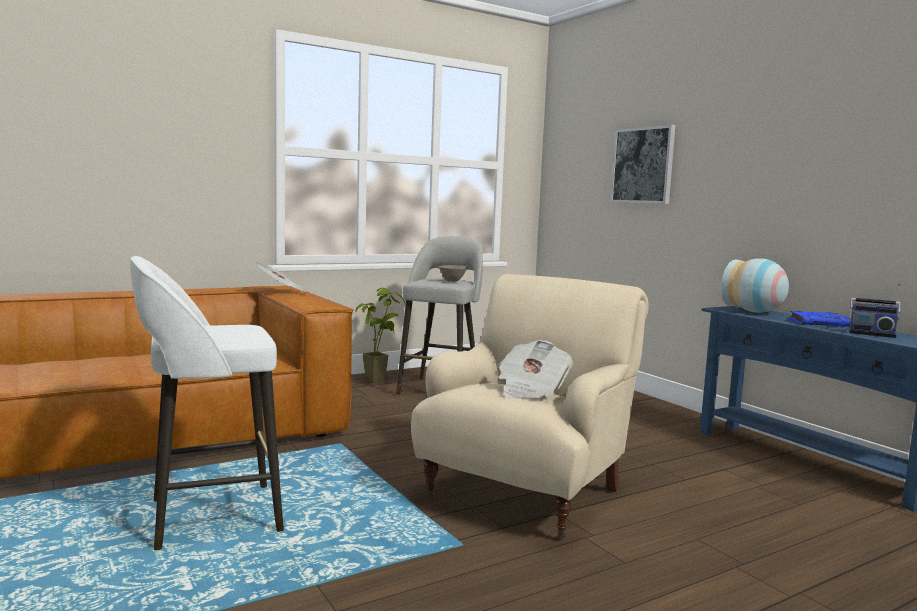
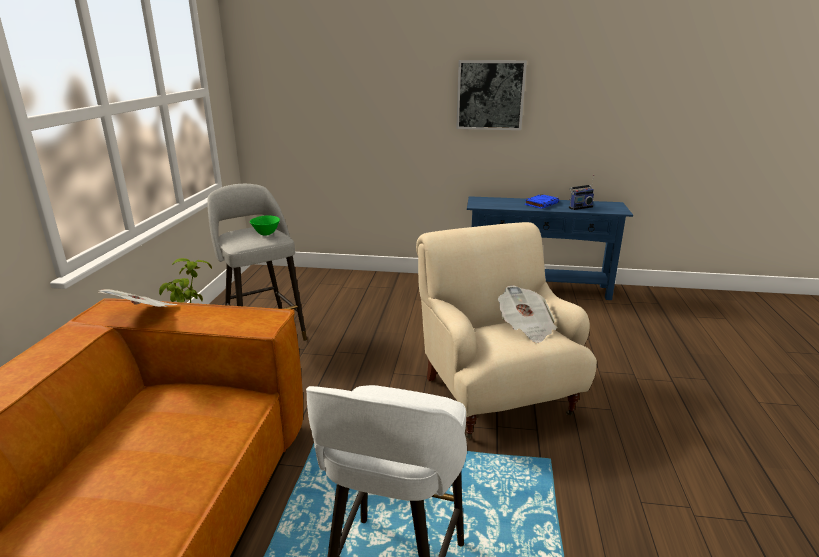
camera: 50 degrees left, 15 degrees up
grey bowl [439,265,468,282] -> green bowl [250,215,280,236]
picture [610,125,675,204] -> picture moved to [456,60,527,130]
vase [721,258,789,313] -> none

